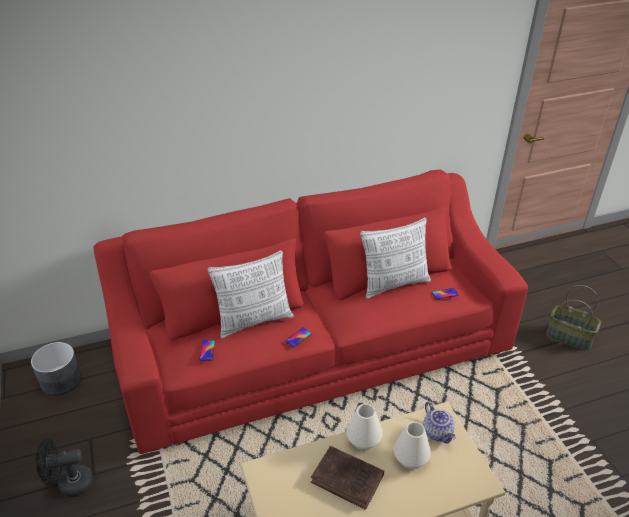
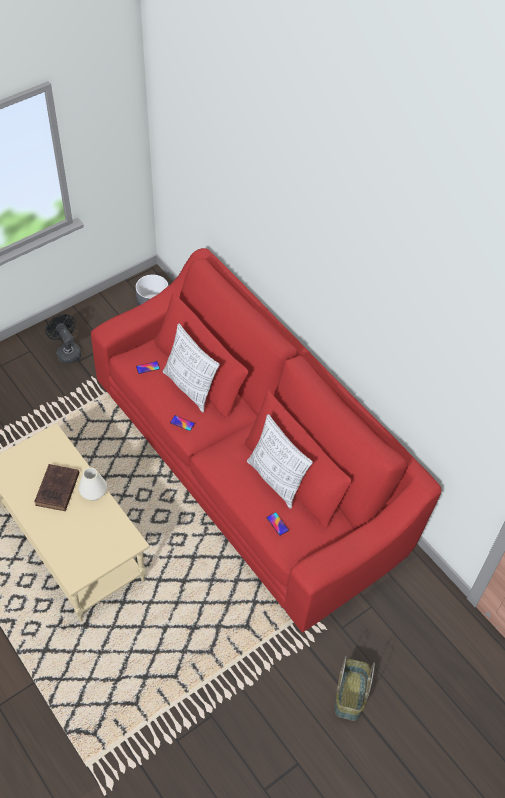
camera: 70 degrees right, 15 degrees up
white vase [393,422,431,469] -> none
teapot [423,402,456,443] -> none

